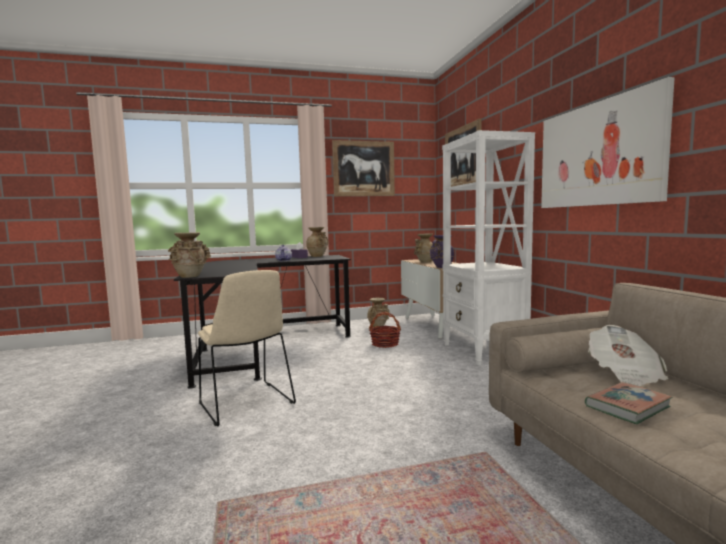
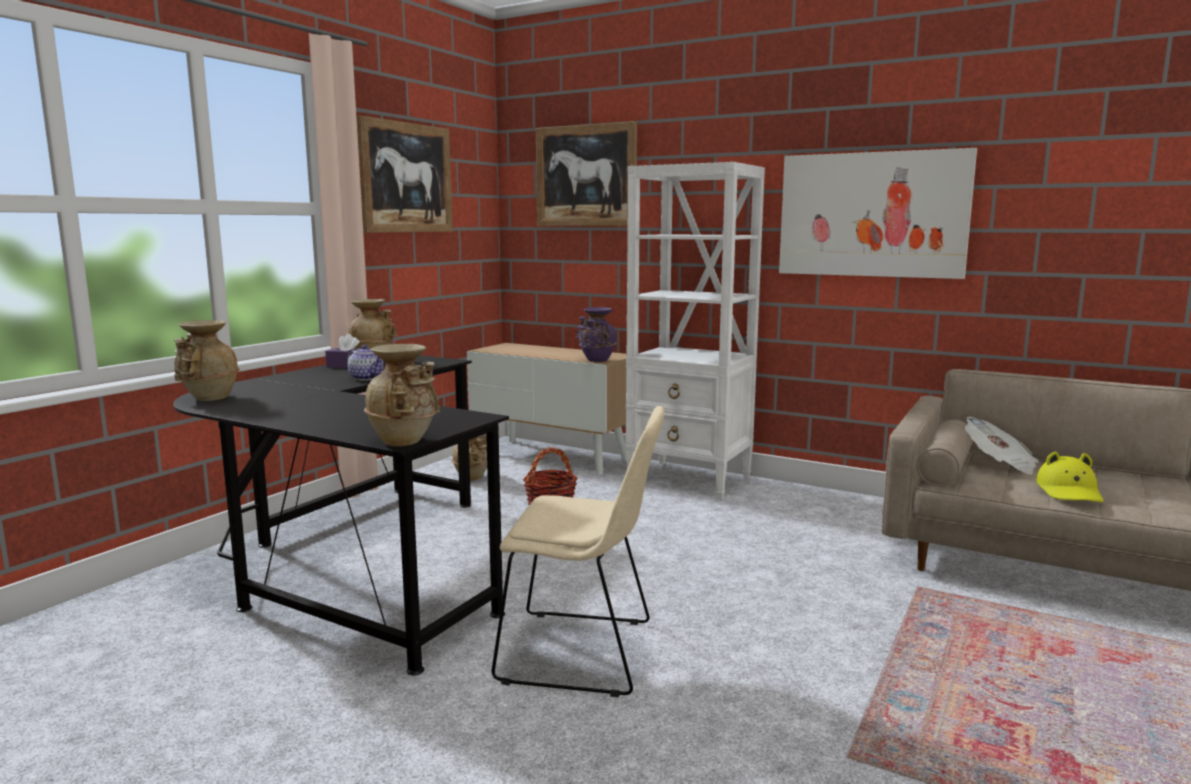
camera: 45 degrees left, 5 degrees up
beige vase [414,234,433,262] -> beige vase moved to [174,320,240,401]
book [585,382,673,424] -> yellow hat [1036,451,1104,502]

